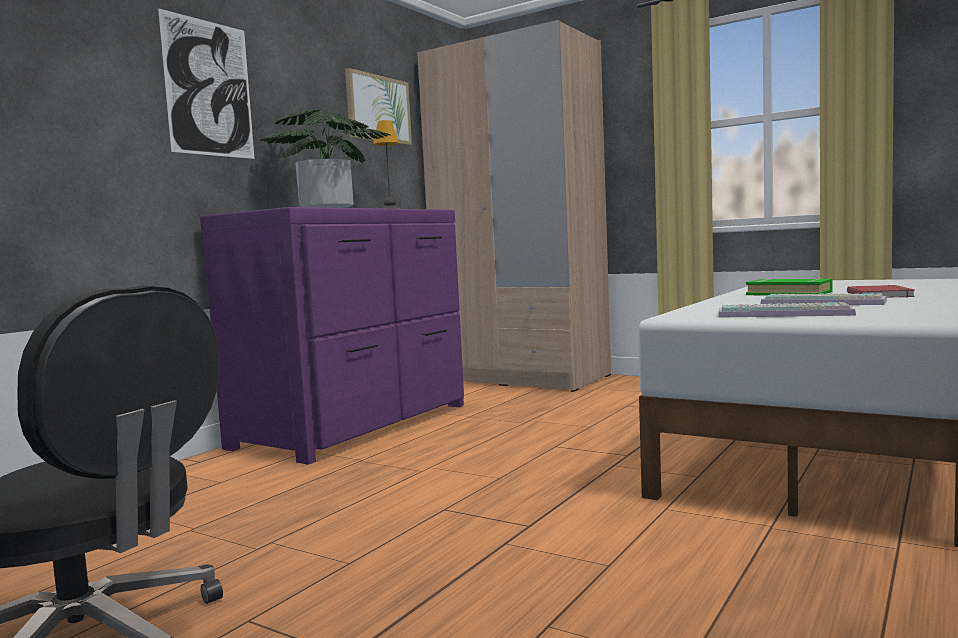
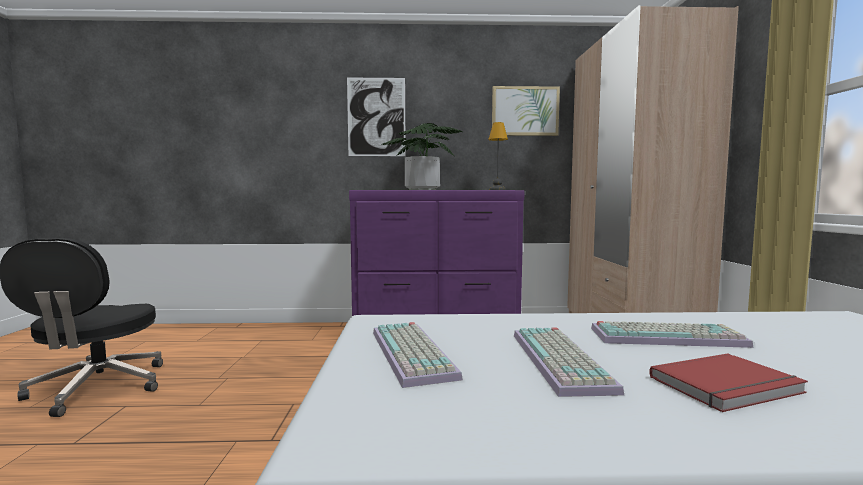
camera: 55 degrees right, 0 degrees up
green book [746,278,833,296] -> keyboard [591,321,753,348]

